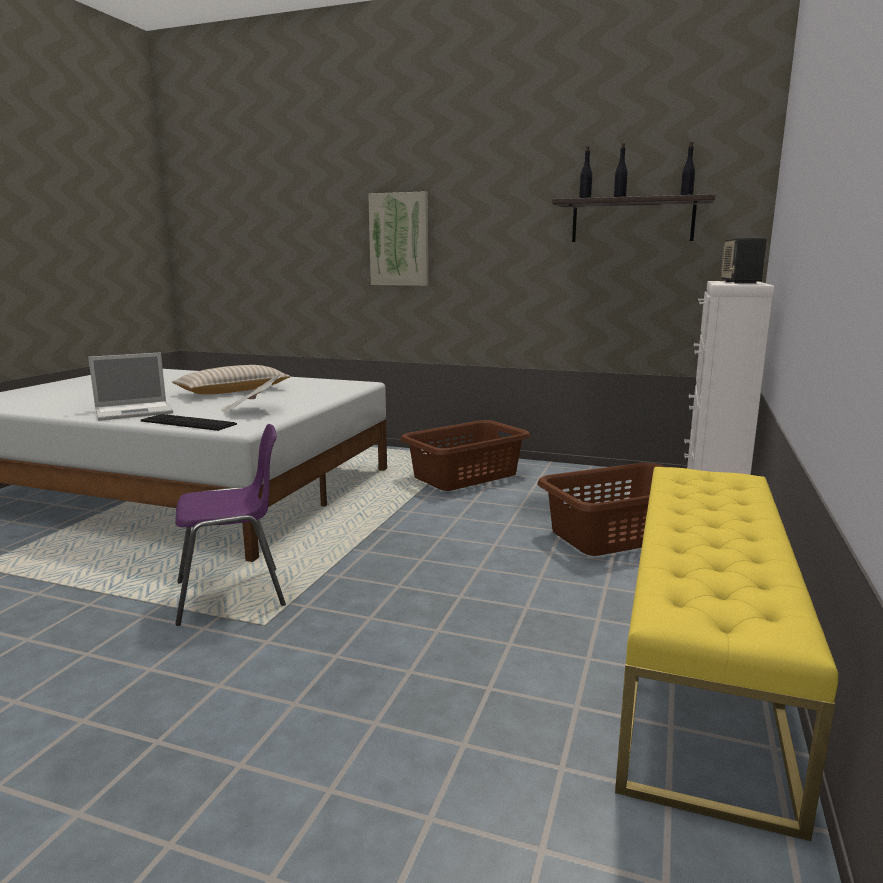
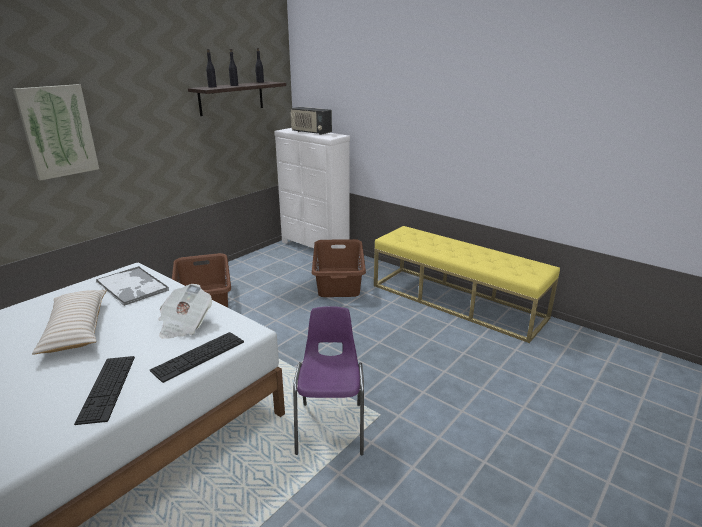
camera: 70 degrees left, 10 degrees up
laptop [88,352,173,421] -> keyboard [74,356,135,425]
none -> tray [96,266,169,306]

